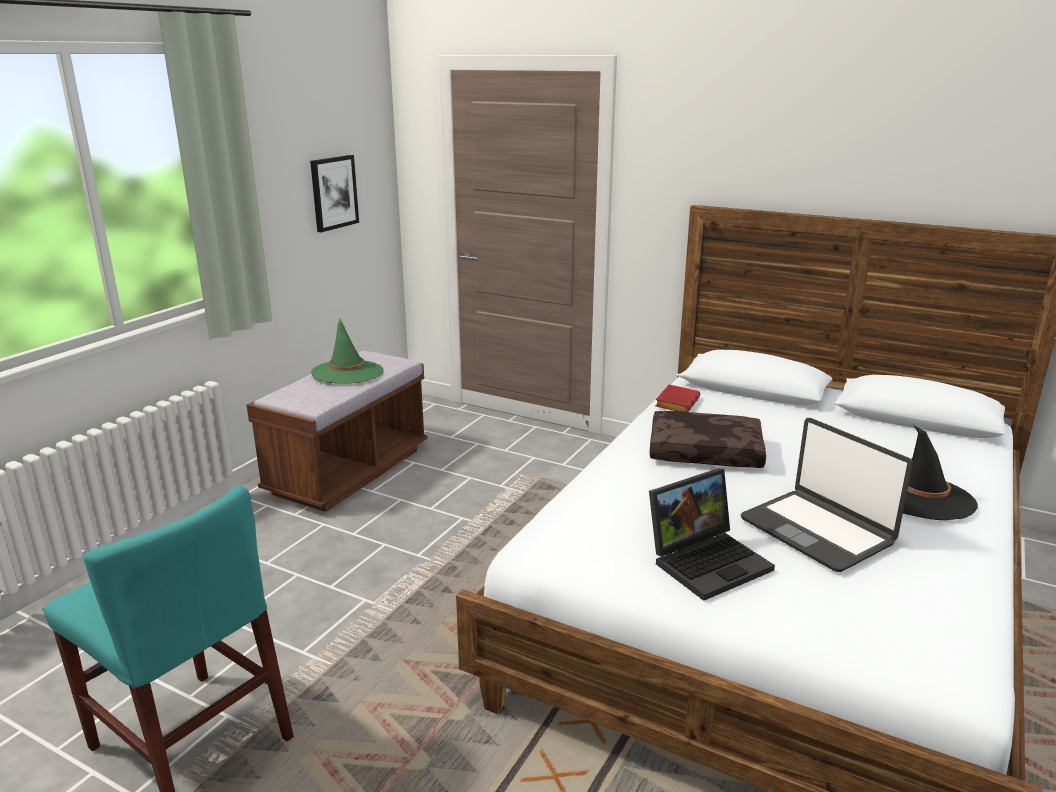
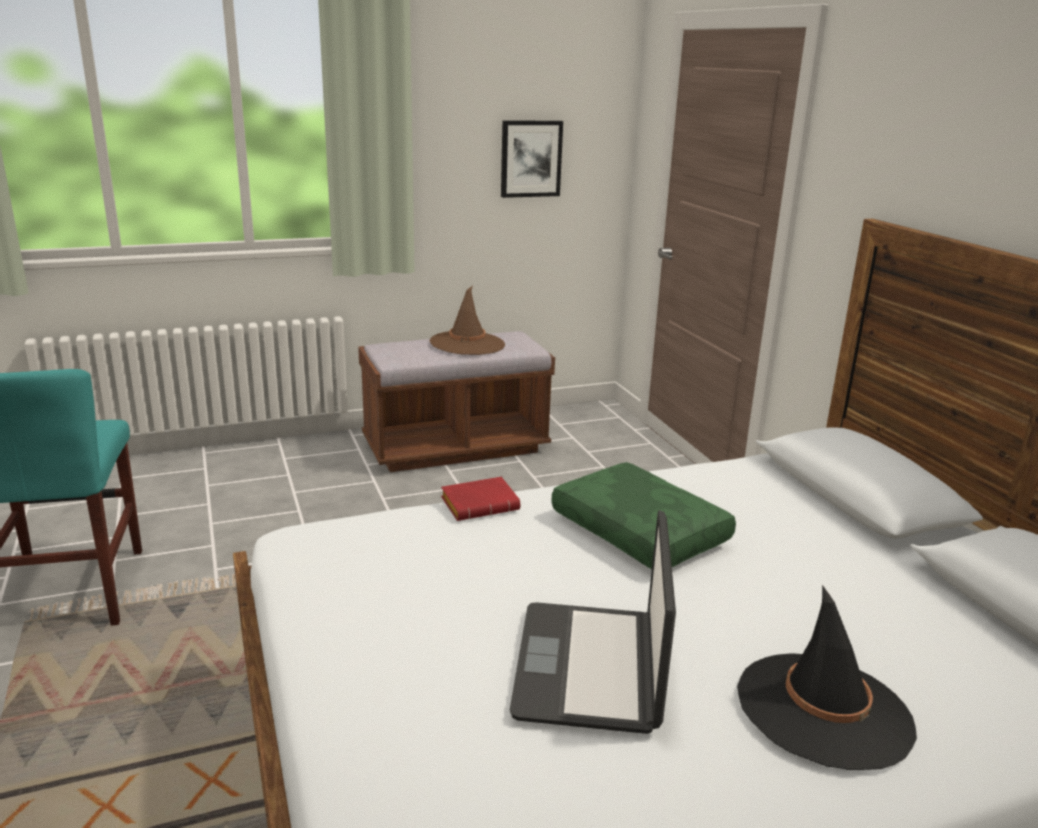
camera: 40 degrees right, 0 degrees up
green hat [311,318,384,384] -> brown hat [430,286,505,355]
laptop [649,468,775,601] -> none
brown pillow [650,411,766,468] -> green pillow [551,462,736,569]
red book [655,384,700,412] -> red book moved to [441,477,520,521]

